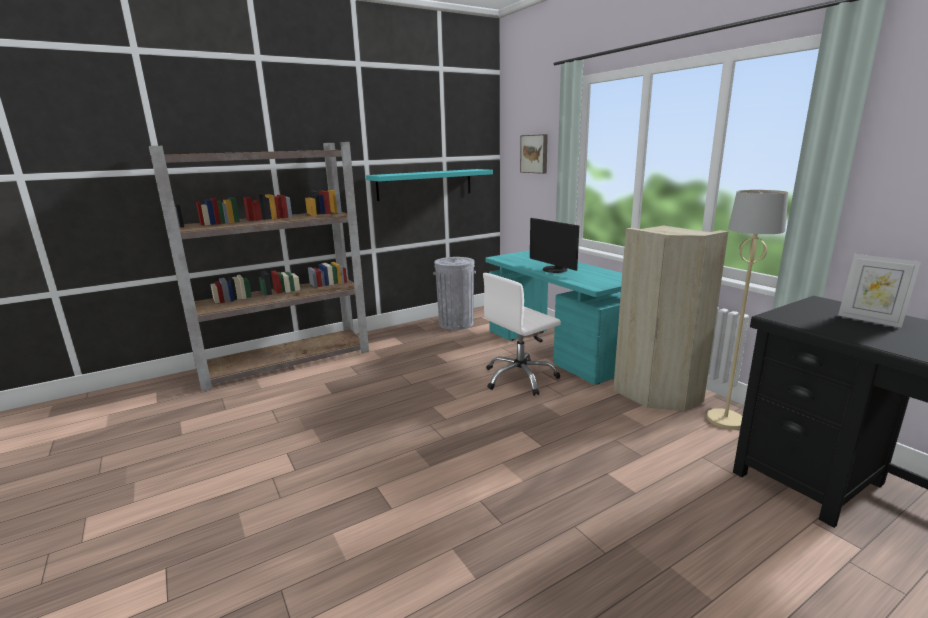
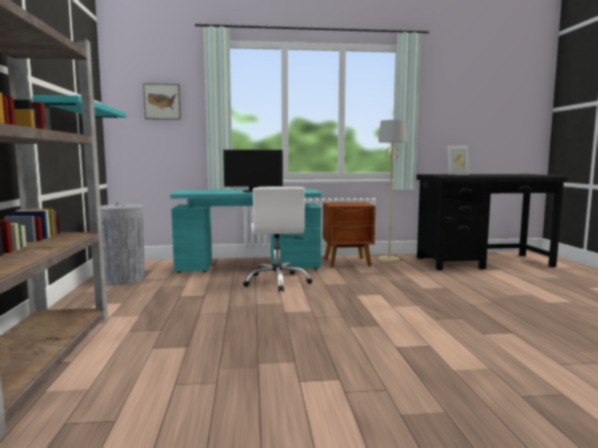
camera: 65 degrees left, 10 degrees down
beige cabinet [613,226,729,411] -> brown nightstand [323,202,376,268]

